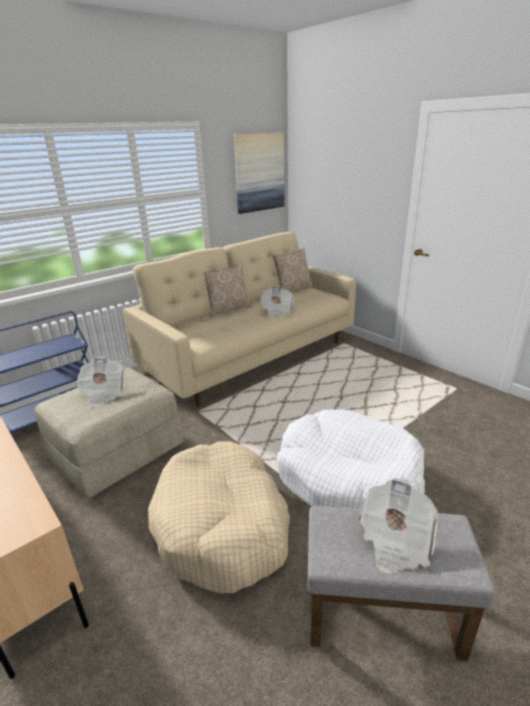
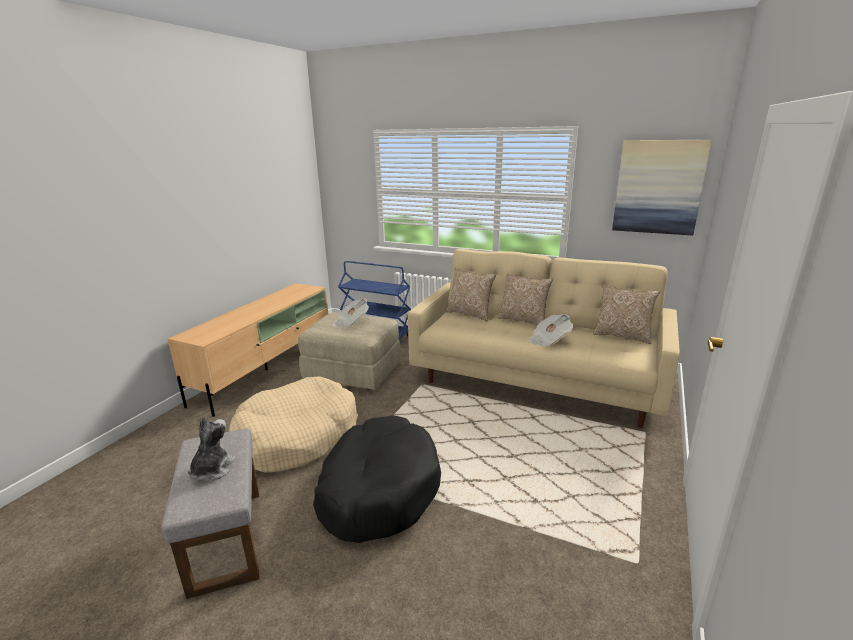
camera: 65 degrees right, 5 degrees down
white dog bed [276,410,425,509] -> black dog bed [313,415,441,543]
newspaper [359,478,439,573] -> plush toy [188,416,236,481]
none -> pillow [446,268,496,321]

